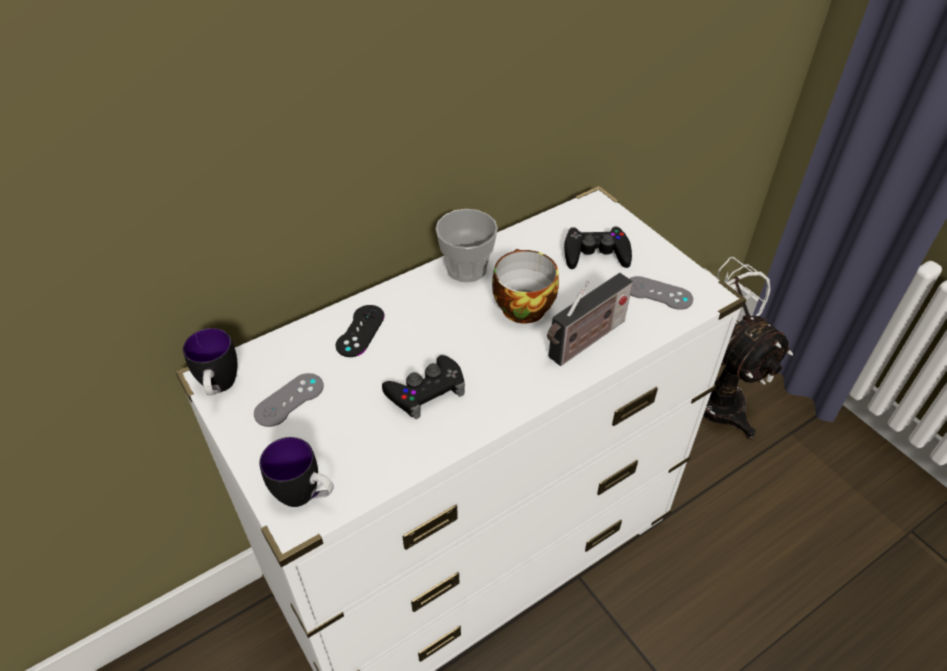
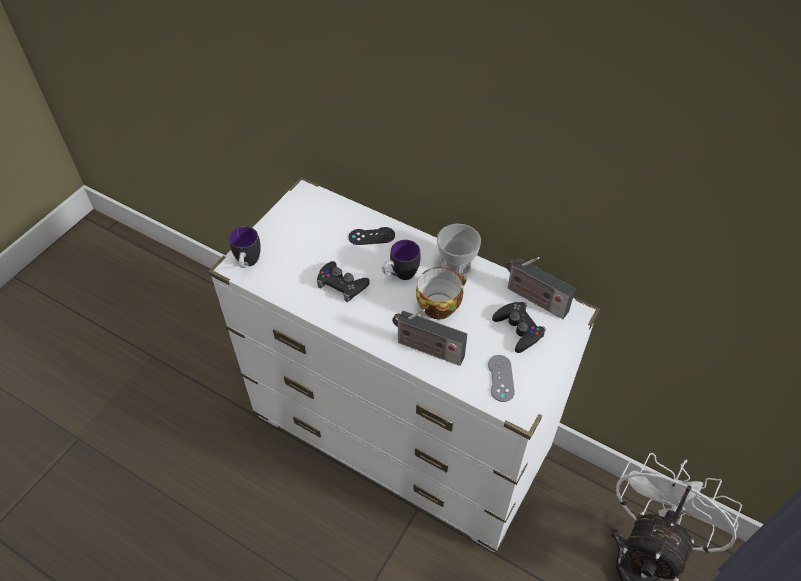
camera: 65 degrees right, 5 degrees up
mug [183,328,237,395] -> mug moved to [382,240,421,280]
grey game controller [254,373,324,427] -> none
none -> radio [506,257,576,319]

